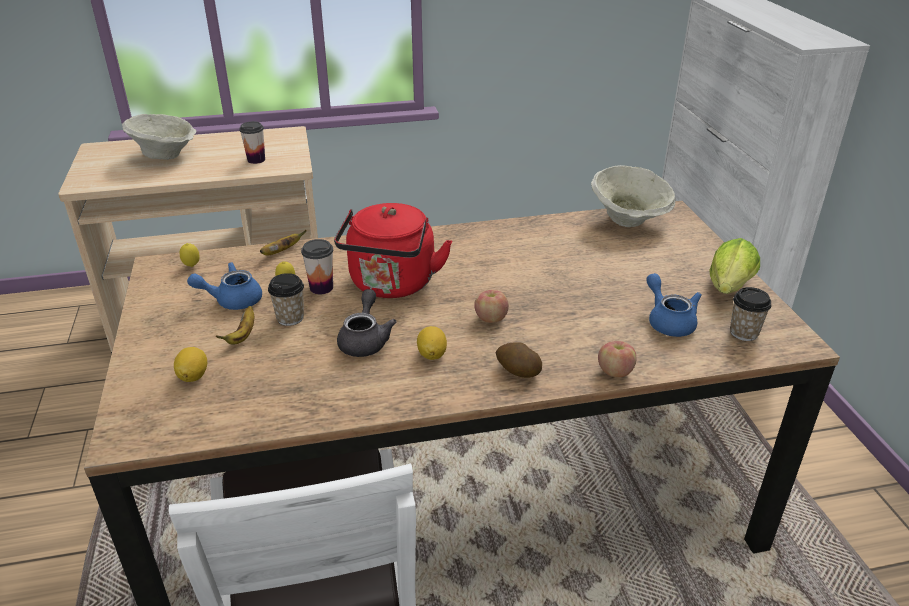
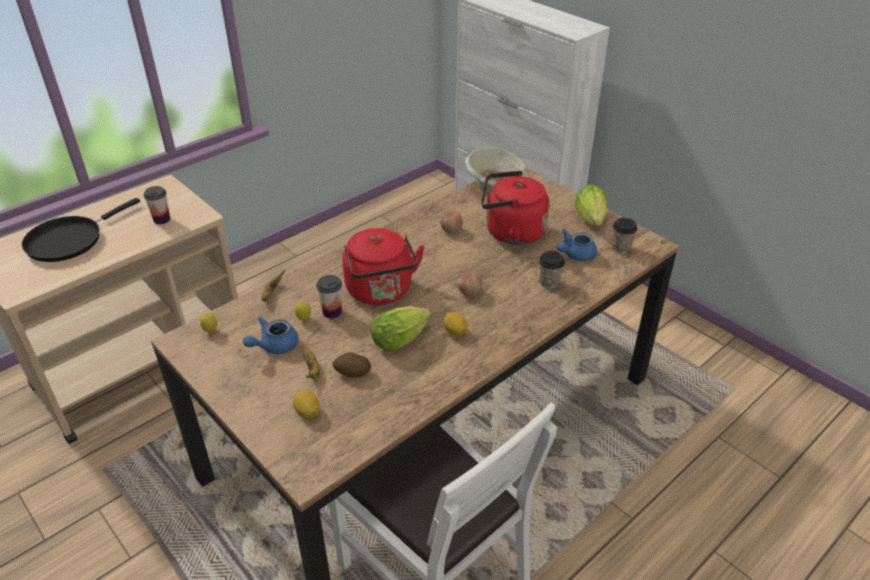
camera: 30 degrees left, 5 degrees up
beige bowl [122,114,196,160] -> black frying pan [21,198,140,262]
cup [268,273,304,326] -> cup moved to [539,251,565,289]
grey teapot [337,289,397,357] -> lettuce [371,306,431,351]
potato [496,342,542,378] -> potato moved to [333,352,371,377]
apple [598,341,636,377] -> apple moved to [440,211,463,233]
blue teapot [646,273,702,337] -> blue teapot turned 75 degrees counterclockwise [557,229,597,261]
none -> red kettle [481,170,550,245]

